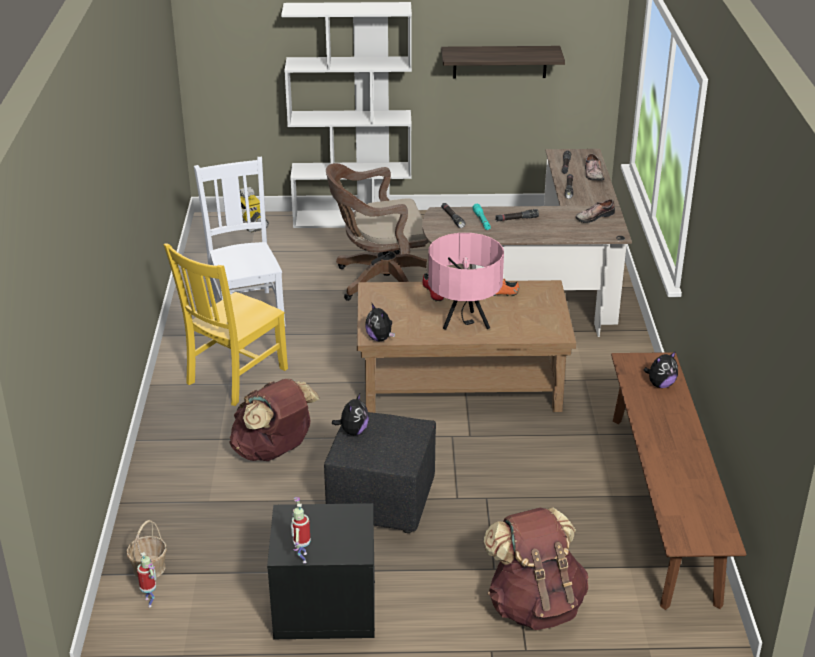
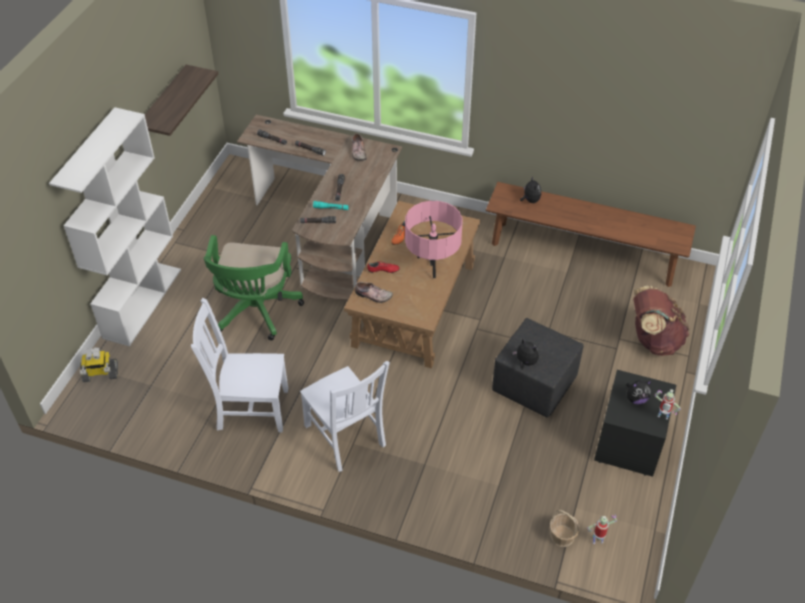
camera: 70 degrees left, 15 degrees up
yellow chair [164,243,288,406] -> white chair [300,361,390,472]
brown backpack [229,379,320,461] -> none
brown office chair [326,163,428,301] -> green office chair [204,235,304,341]
plush toy [365,304,395,341] -> plush toy moved to [626,380,652,404]
shoe [585,153,604,181] -> shoe moved to [355,282,393,303]

